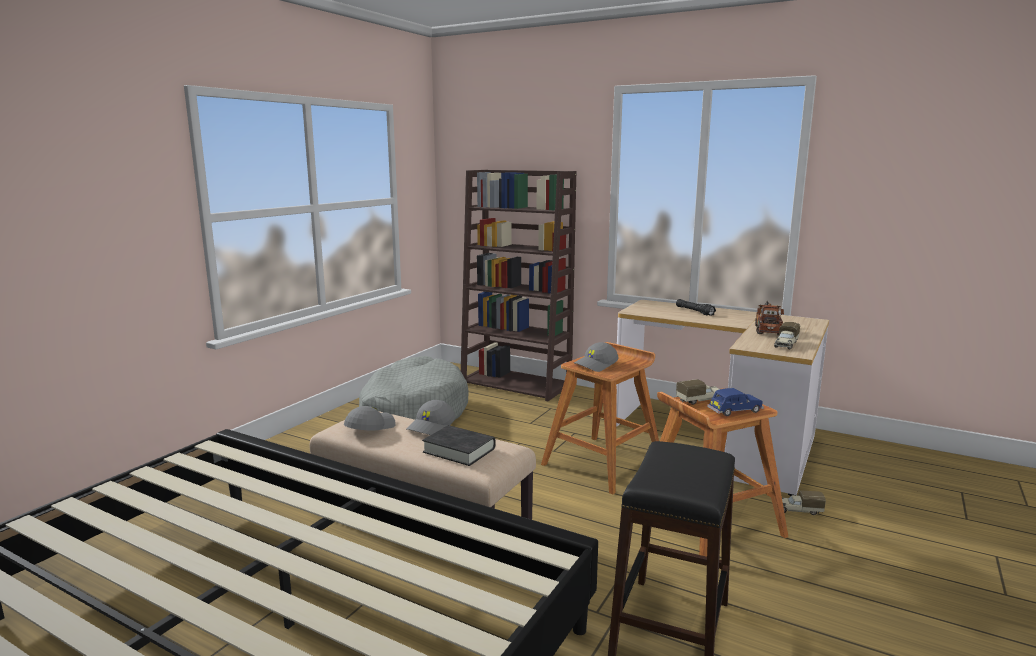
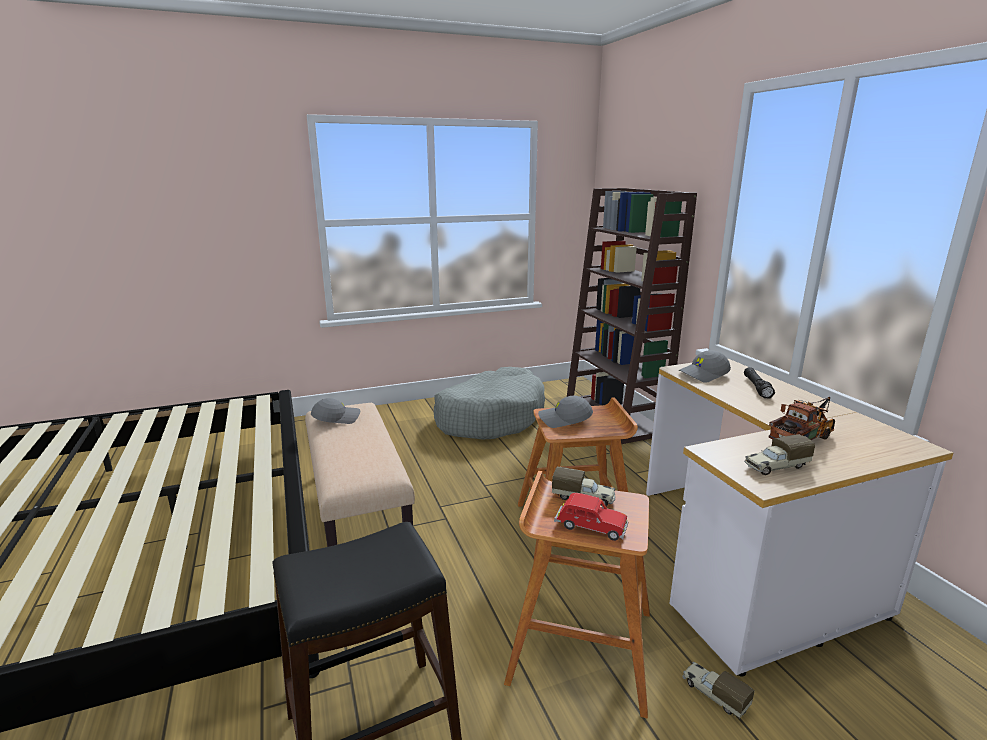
camera: 40 degrees right, 5 degrees up
grey cap [407,400,455,435] -> grey cap moved to [679,350,731,383]
black book [422,425,495,466] -> none
blue toy car [707,388,764,416] -> red toy car [554,493,628,541]

